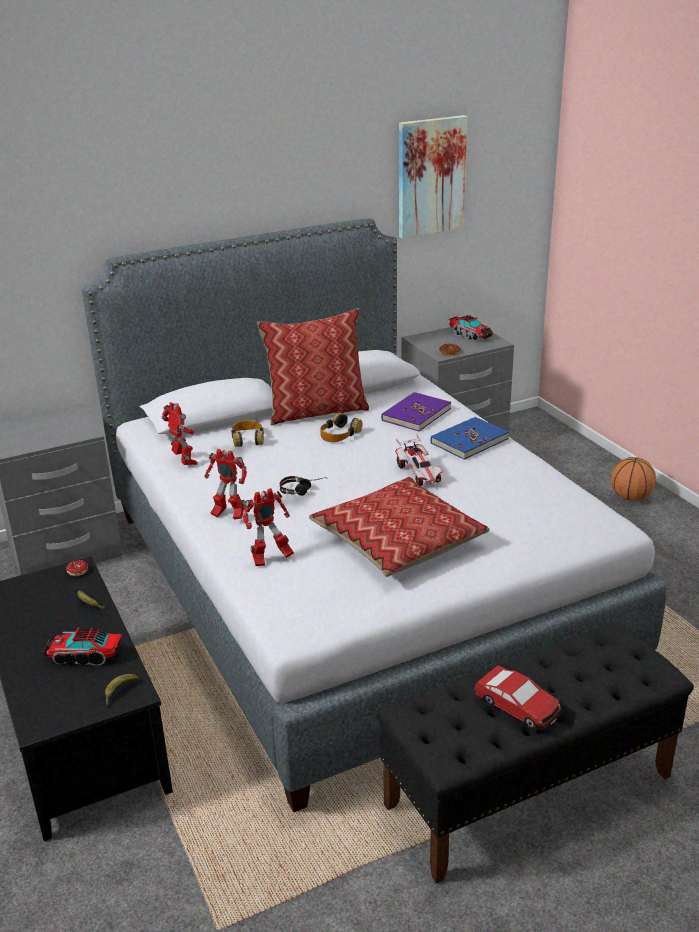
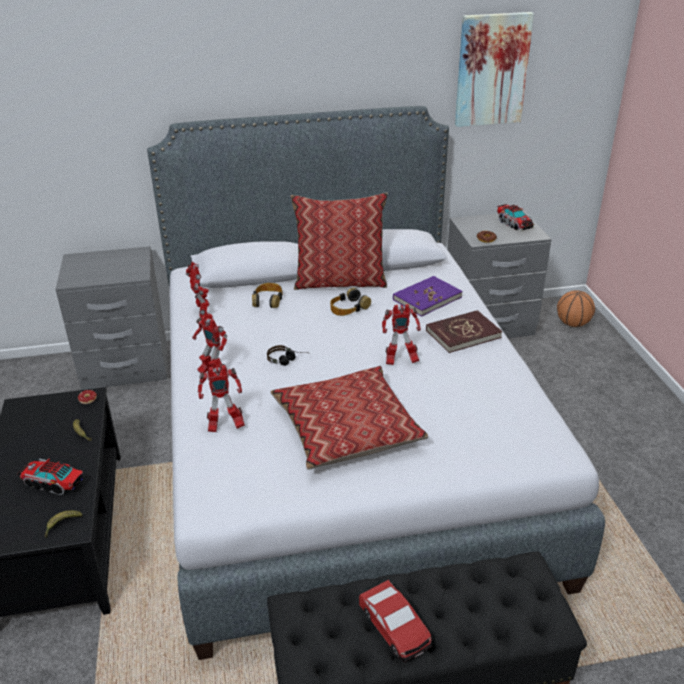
camera: 15 degrees right, 5 degrees up
toy car [395,434,443,486] -> toy robot [382,304,421,365]
blue book [430,417,509,460] -> red book [426,310,502,353]
basketball [611,457,656,501] -> basketball moved to [557,290,595,327]

